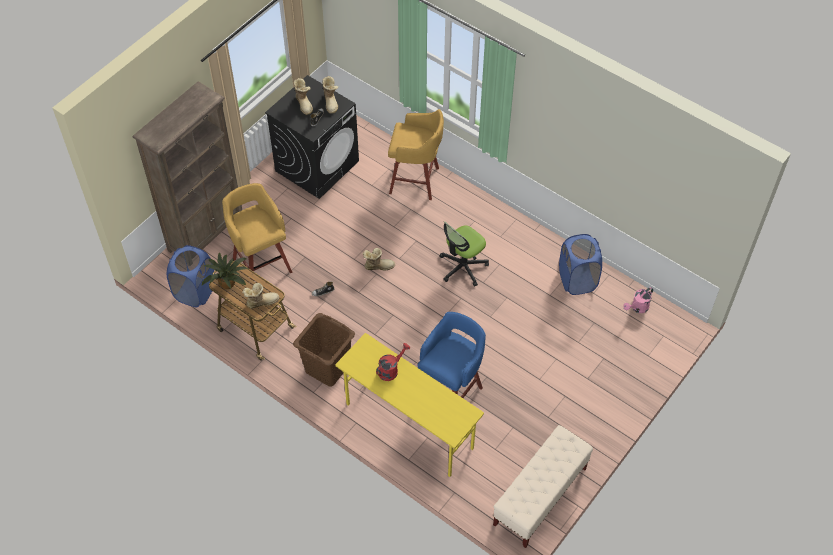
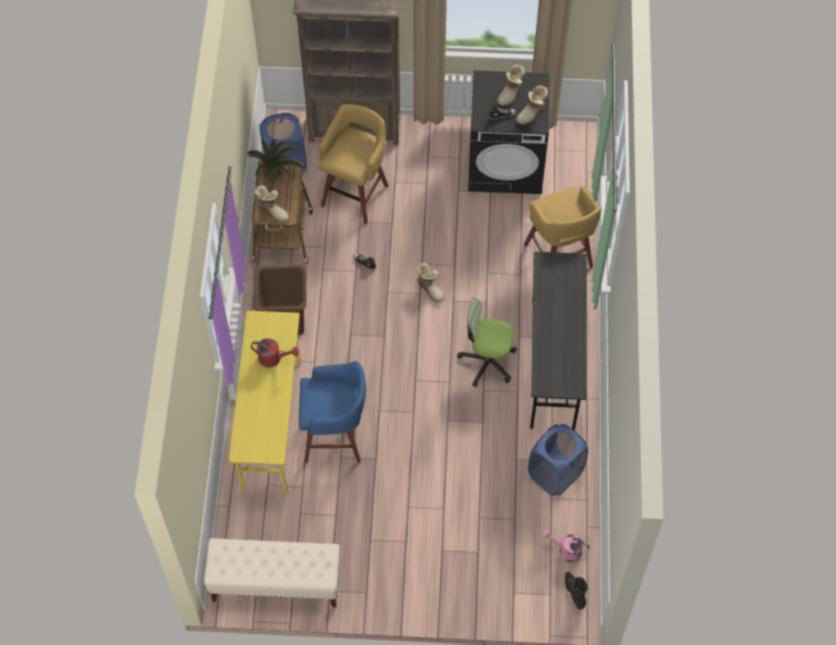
camera: 55 degrees right, 5 degrees up
none -> grey desk [530,252,586,430]
none -> black boot [565,572,588,609]

